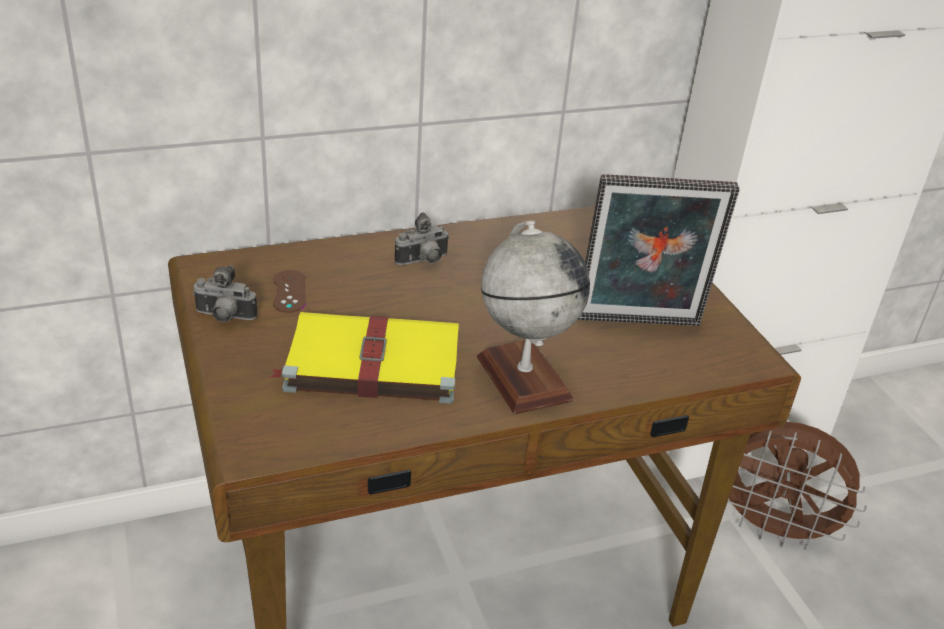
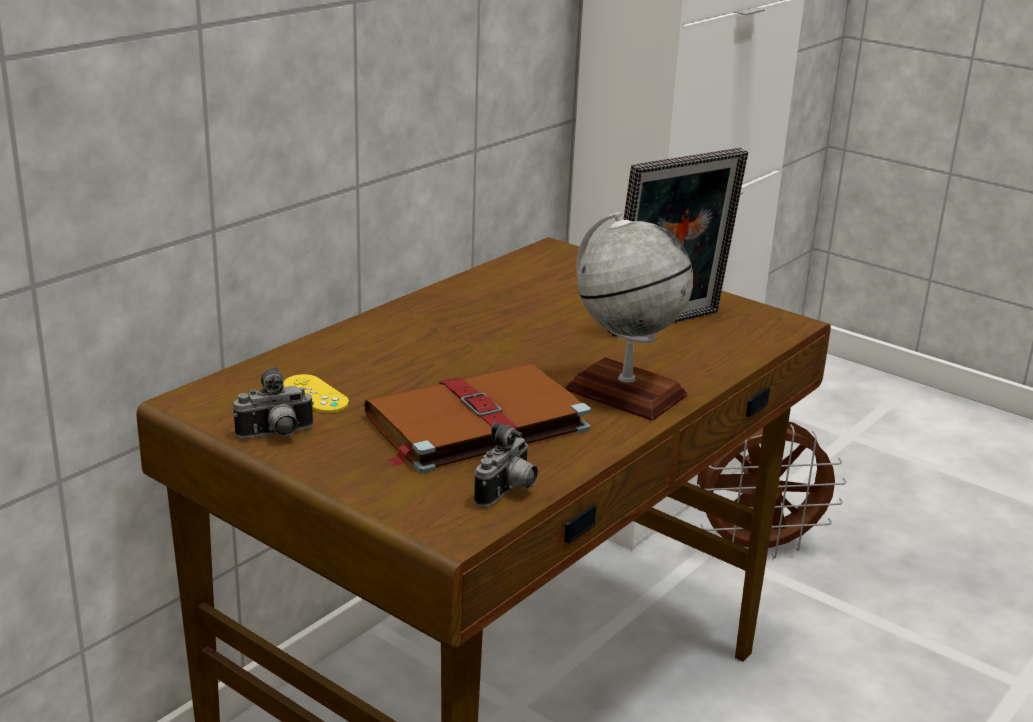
camera: 30 degrees left, 10 degrees down
yellow book [270,312,459,404] -> brown book [364,364,591,474]
brown game controller [273,270,306,313] -> yellow game controller [283,374,349,413]
camera [394,212,450,265] -> camera moved to [474,422,538,507]

